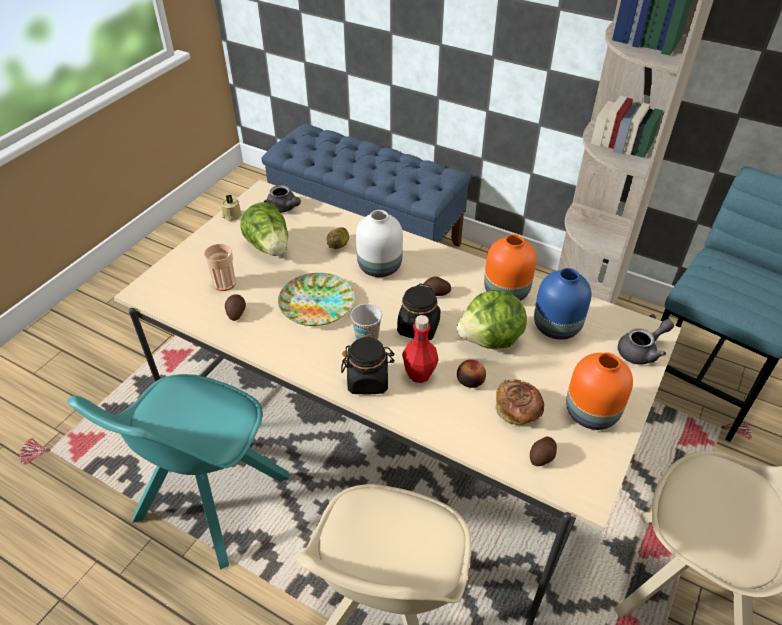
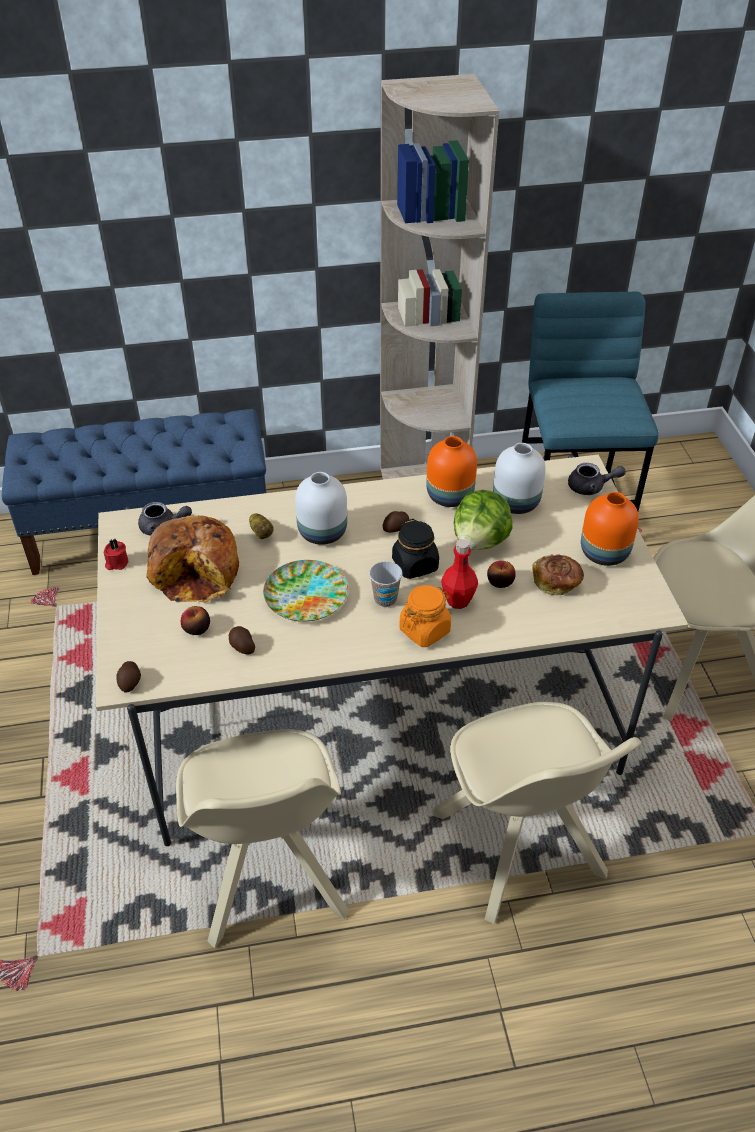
camera: 40 degrees left, 0 degrees up
turquoise chair [67,374,289,570] -> beige chair [176,729,349,948]
cup [204,244,236,291] -> apple [181,606,210,635]
beige candle [221,195,242,221] -> red candle [104,539,128,570]
lettuce [240,202,288,256] -> bread [146,516,239,603]
black jar [341,337,395,395] -> orange jar [400,585,451,647]
potato [530,436,557,466] -> potato moved to [116,661,141,693]
blue vase [534,268,591,340] -> white vase [493,443,546,514]
grey teapot [618,319,674,365] -> grey teapot turned 75 degrees clockwise [568,463,626,495]

